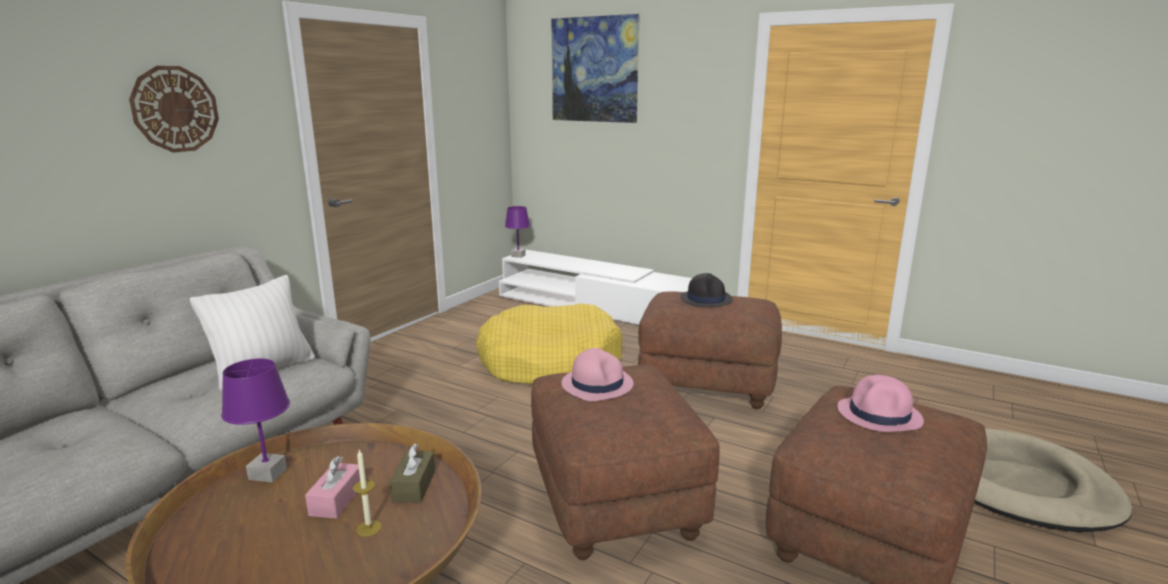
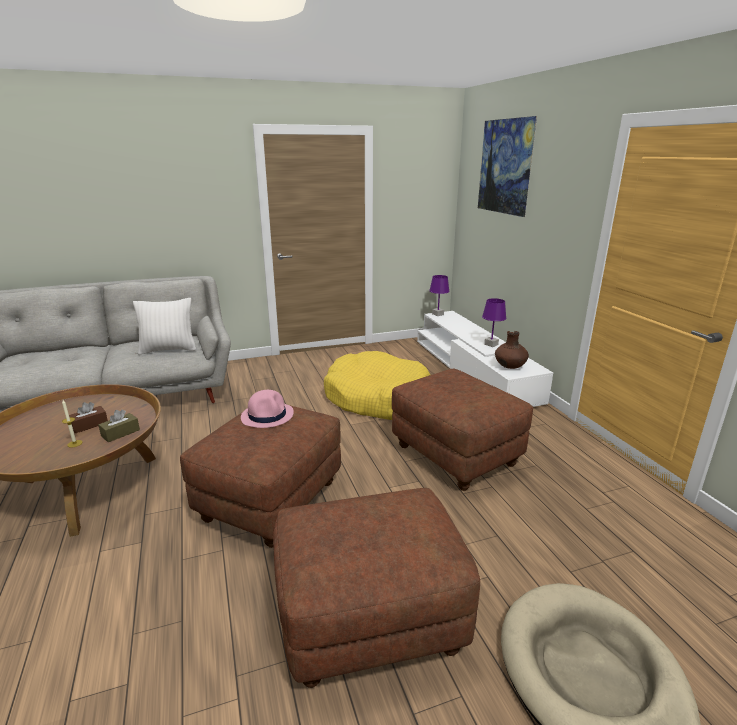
camera: 40 degrees right, 5 degrees up
wall clock [129,66,219,153] -> none
purple table lamp [221,359,290,483] -> purple table lamp moved to [482,298,506,347]
pink tissue box [305,456,360,519] -> brown tissue box [69,402,108,433]
black hat [680,273,733,307] -> none
pink hat [837,375,924,432] -> none
none -> brown vase [495,331,529,369]

